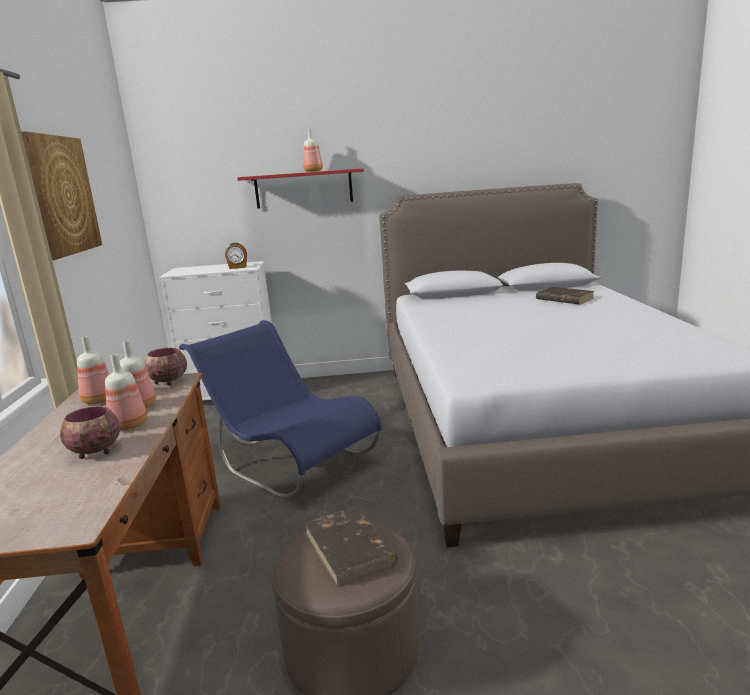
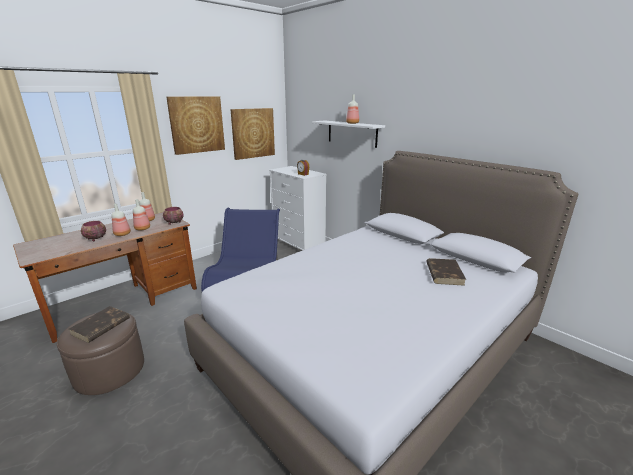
camera: 50 degrees right, 5 degrees up
red shelf [237,168,364,209] -> white shelf [312,120,385,148]
none -> picture [230,108,275,160]

